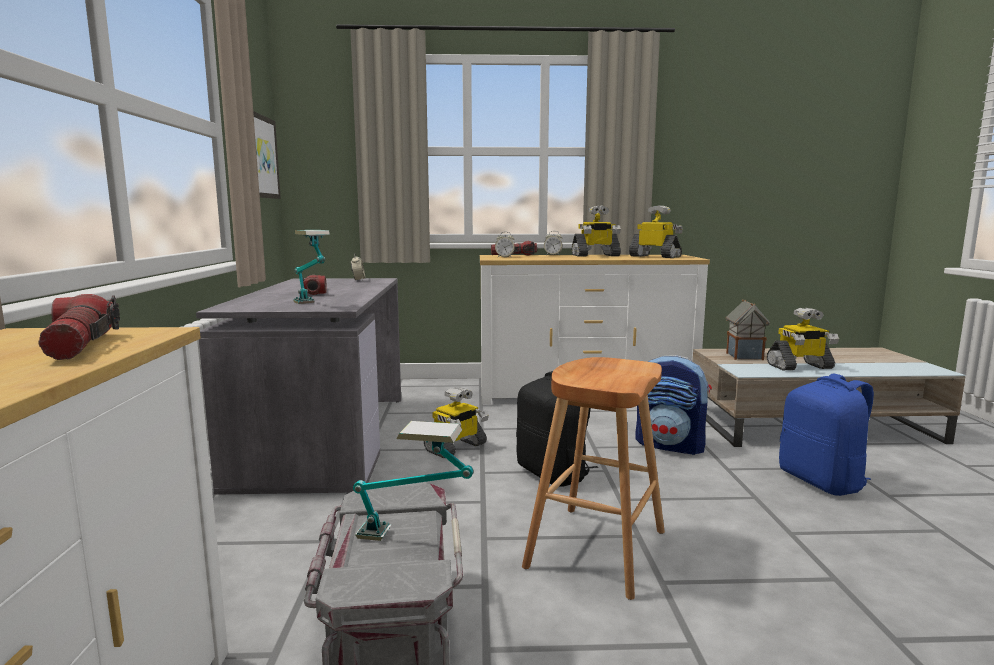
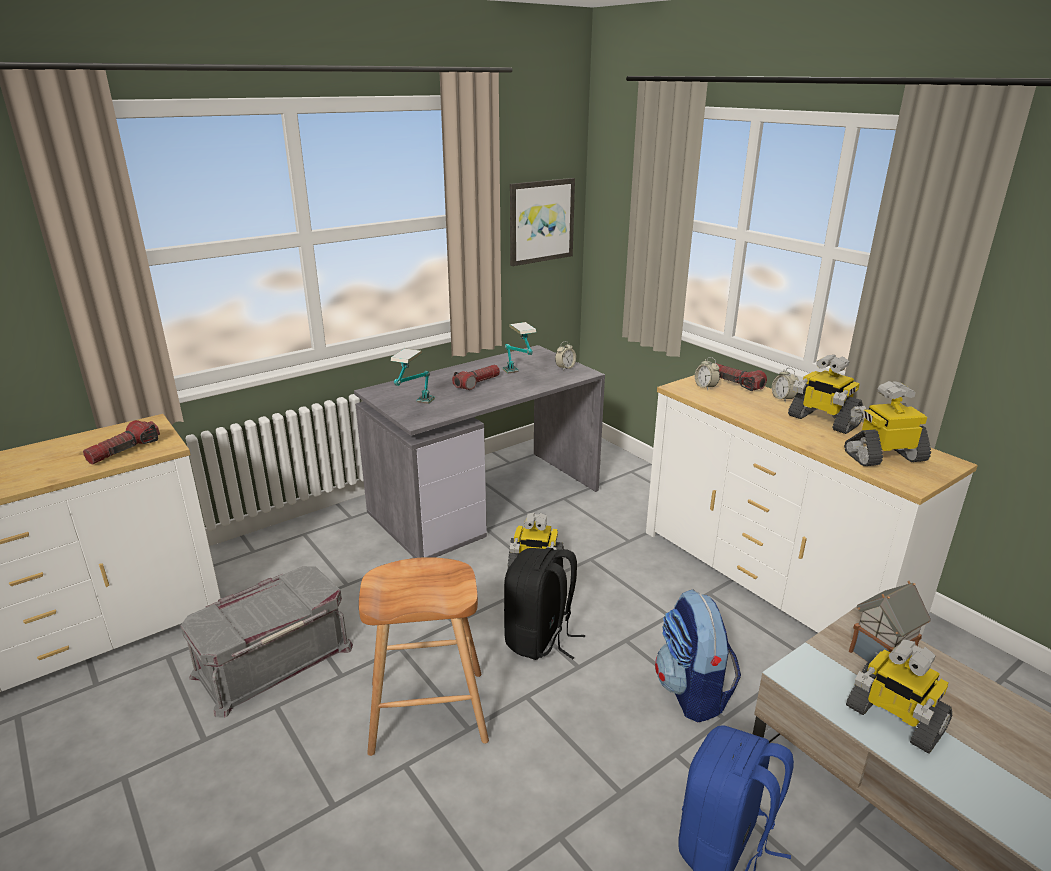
camera: 55 degrees right, 15 degrees up
table lamp [353,421,474,541] -> table lamp moved to [503,322,537,374]
toy robot [629,206,683,258] -> toy robot turned 105 degrees counterclockwise [844,381,931,466]

